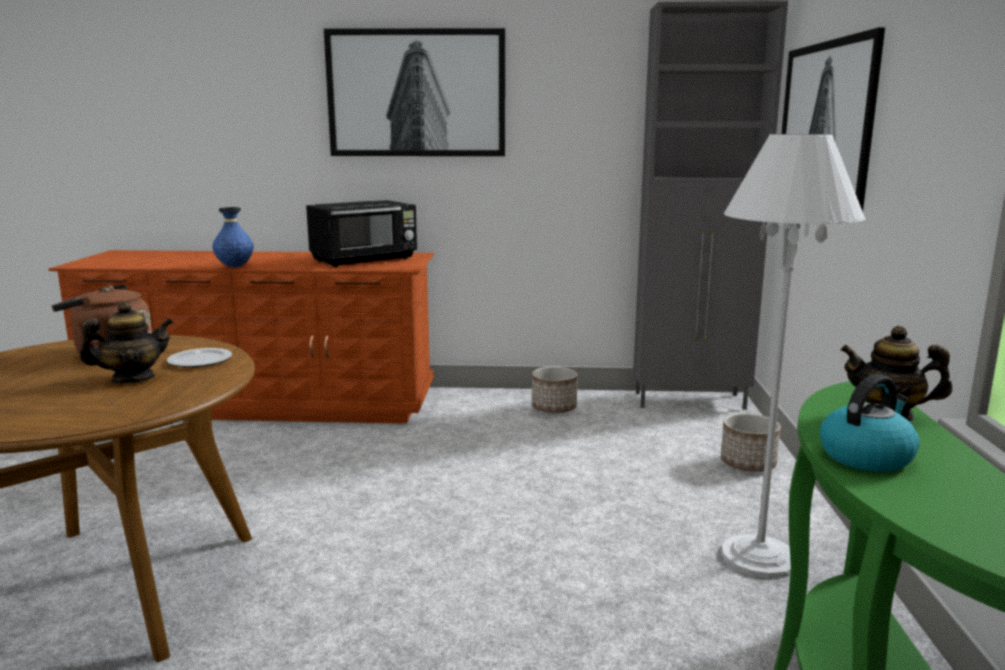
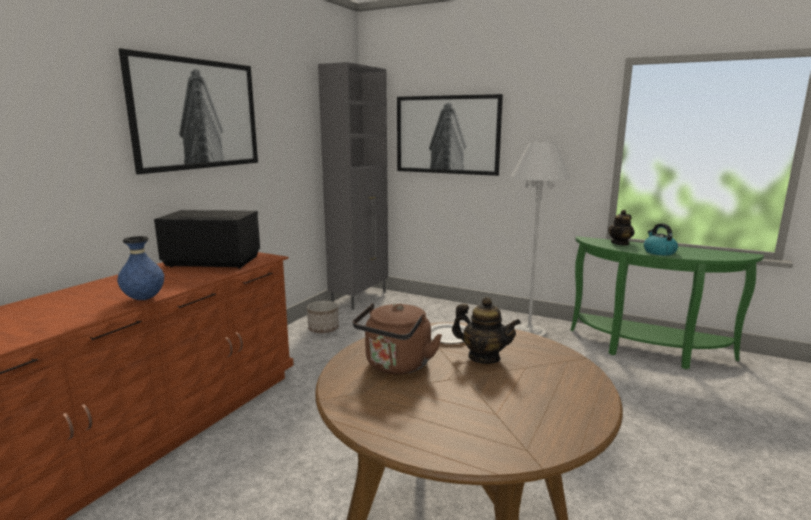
camera: 65 degrees left, 0 degrees up
teapot [79,302,174,383] -> teapot turned 120 degrees clockwise [452,297,521,364]
black microwave [306,200,417,267] -> black microwave turned 75 degrees counterclockwise [154,210,261,269]
planter [721,414,781,472] -> none

